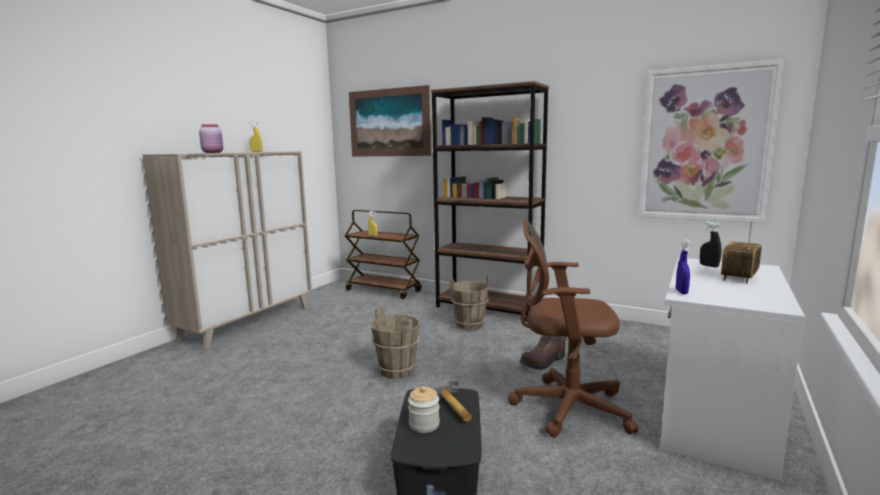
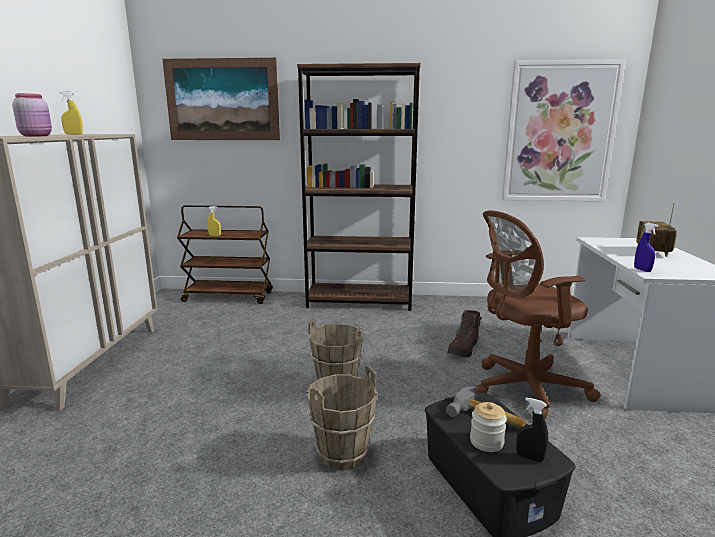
camera: 25 degrees left, 5 degrees up
brown bucket [450,276,490,330] -> brown bucket moved to [306,366,377,471]
black spray bottle [700,222,721,268] -> black spray bottle moved to [516,397,548,462]

